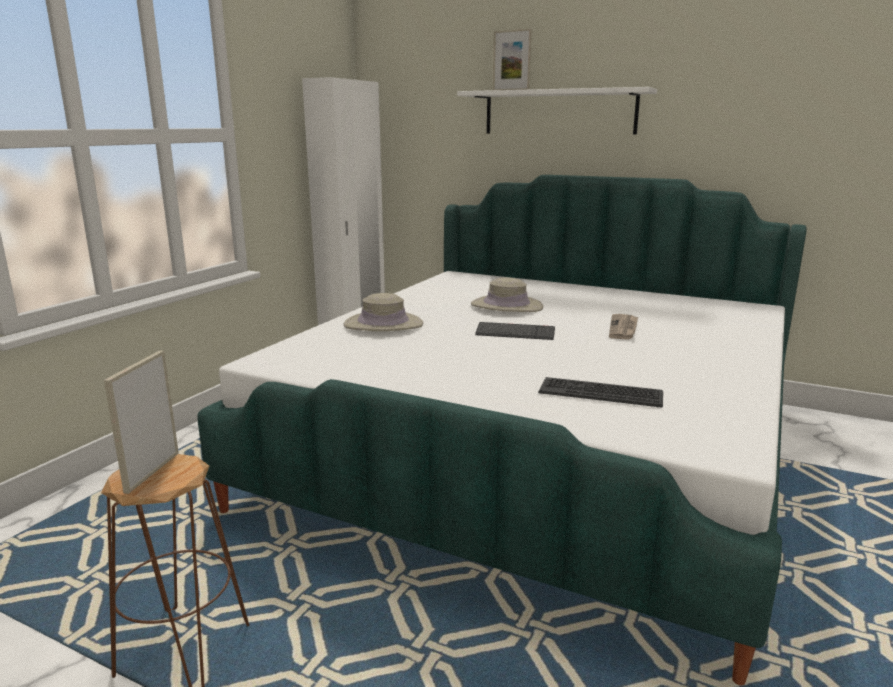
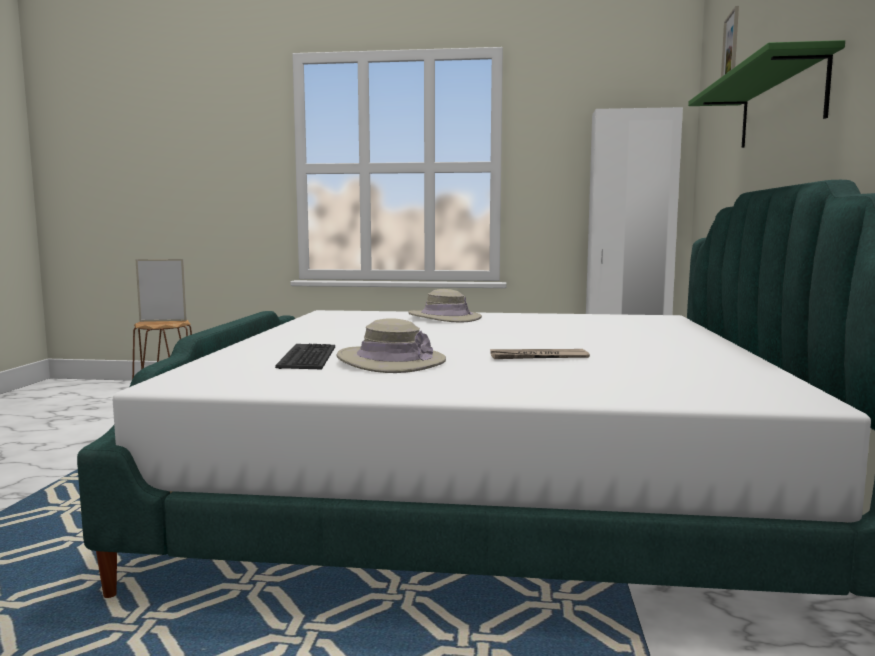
camera: 70 degrees right, 10 degrees down
white shelf [457,87,657,135] -> green shelf [688,40,845,148]
beige hat [471,277,544,312] -> beige hat moved to [337,318,446,373]
keyboard [475,322,555,340] -> none

